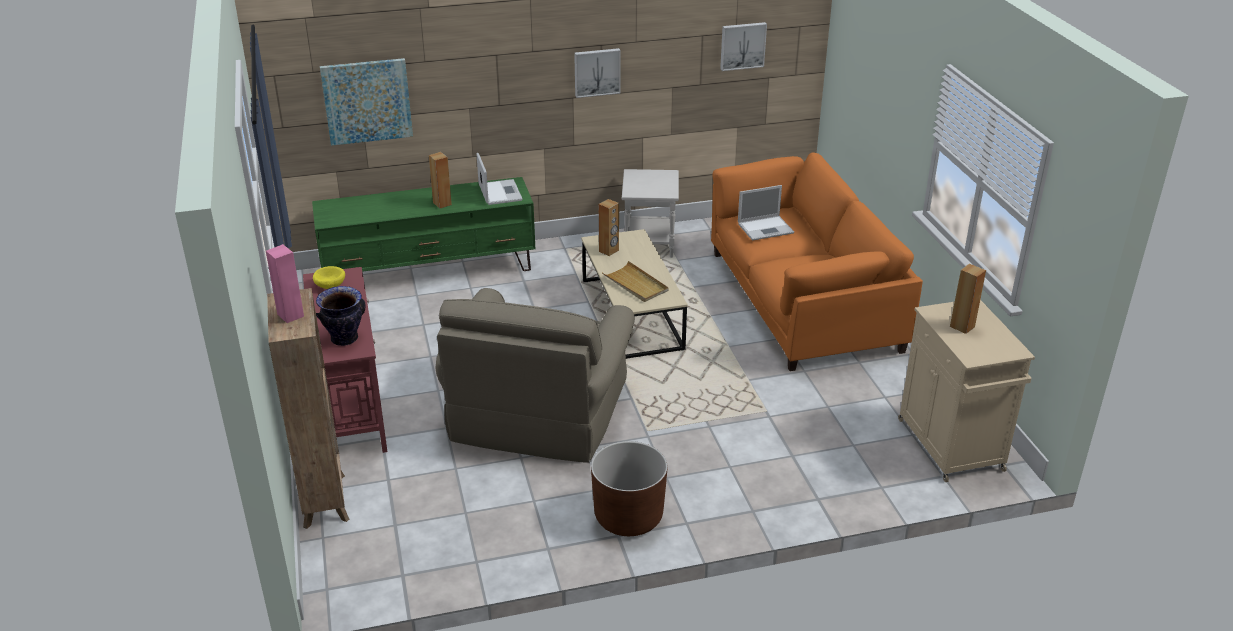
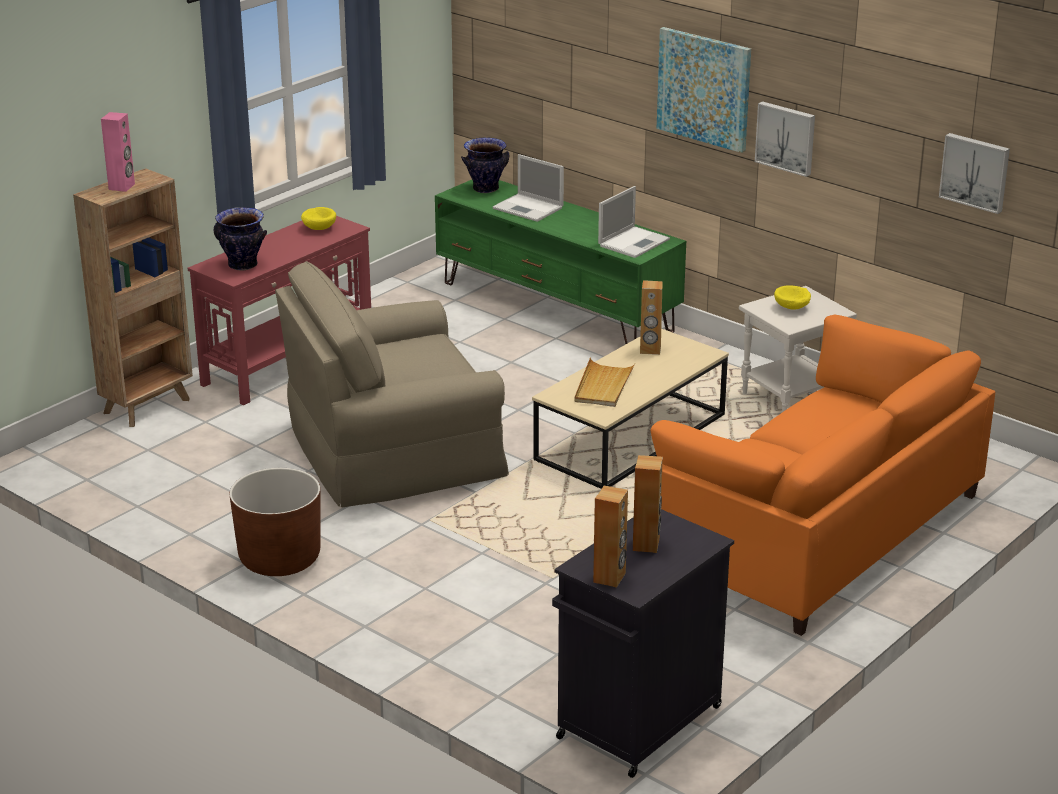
camera: 55 degrees right, 5 degrees down
picture [320,58,413,146] -> picture moved to [657,27,751,153]
brown speaker [429,152,452,209] -> brown speaker moved to [593,486,628,588]
laptop [738,185,794,241] -> laptop moved to [493,154,564,222]
beige cabinet [898,300,1035,482] -> black cabinet [552,509,734,778]
none -> vase [461,138,509,193]
none -> yellow bowl [774,285,811,310]

